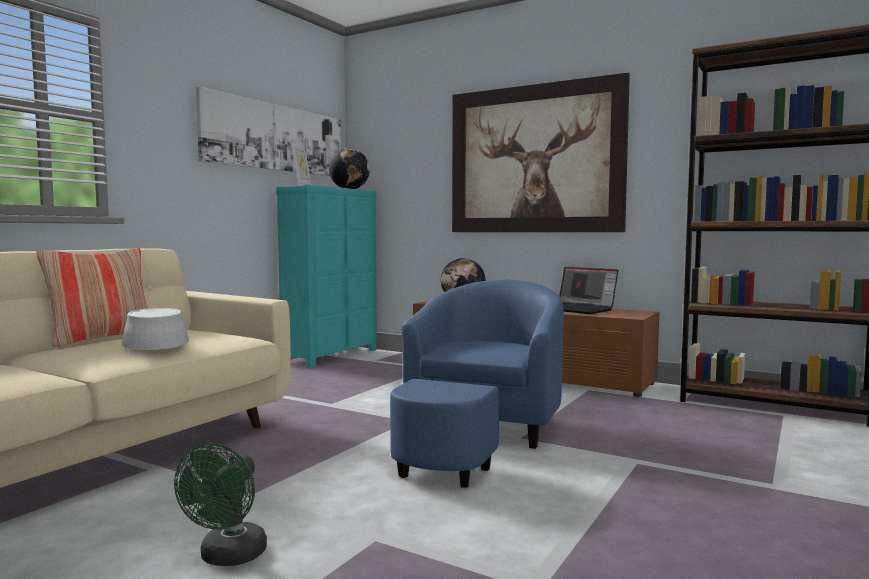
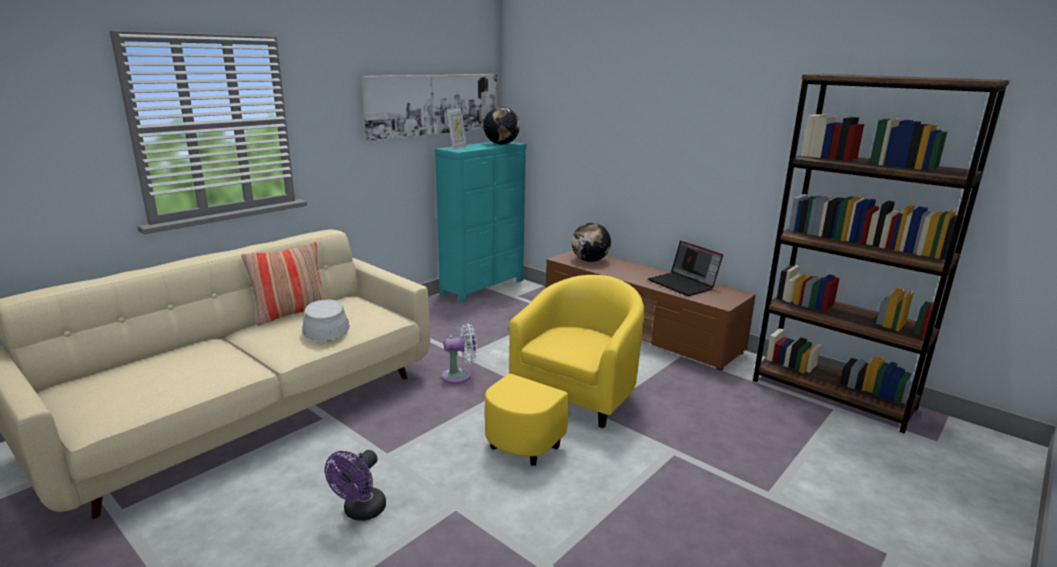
camera: 10 degrees right, 15 degrees up
green fan [174,443,267,566] -> purple fan [325,450,386,521]
blue armchair [390,280,564,488] -> yellow armchair [485,275,644,466]
picture [452,73,630,232] -> none
none -> white fan [441,324,477,384]

